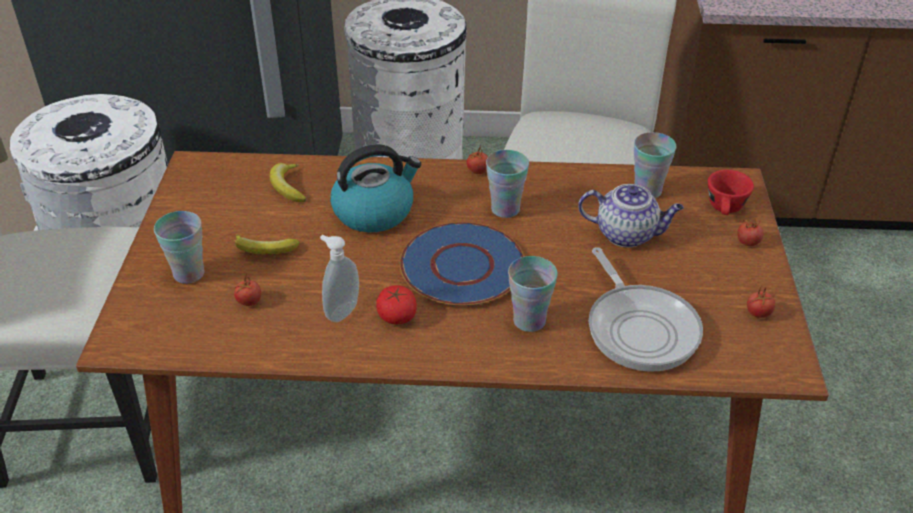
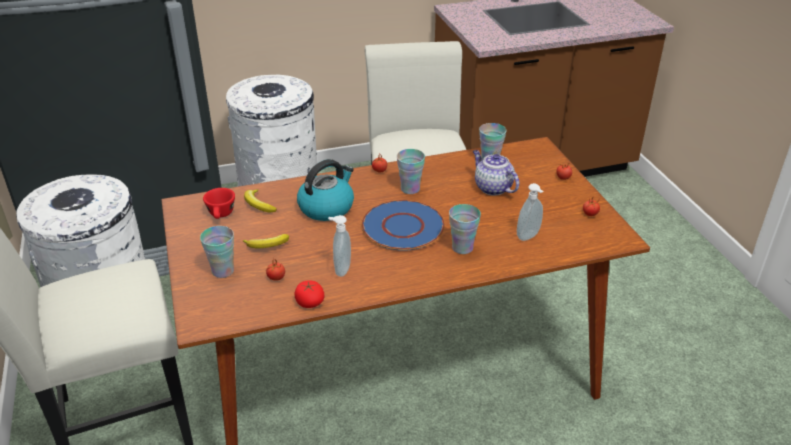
camera: 20 degrees left, 5 degrees down
tomato [376,285,417,324] -> tomato moved to [294,280,324,308]
teapot [578,184,684,247] -> teapot turned 120 degrees counterclockwise [473,150,519,196]
frying pan [589,247,703,372] -> soap dispenser [517,183,544,241]
red cup [708,170,754,215] -> red cup moved to [203,188,235,219]

